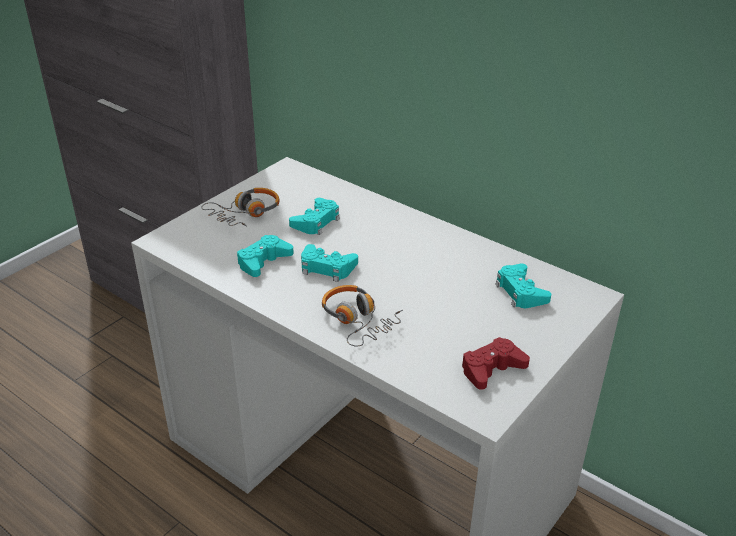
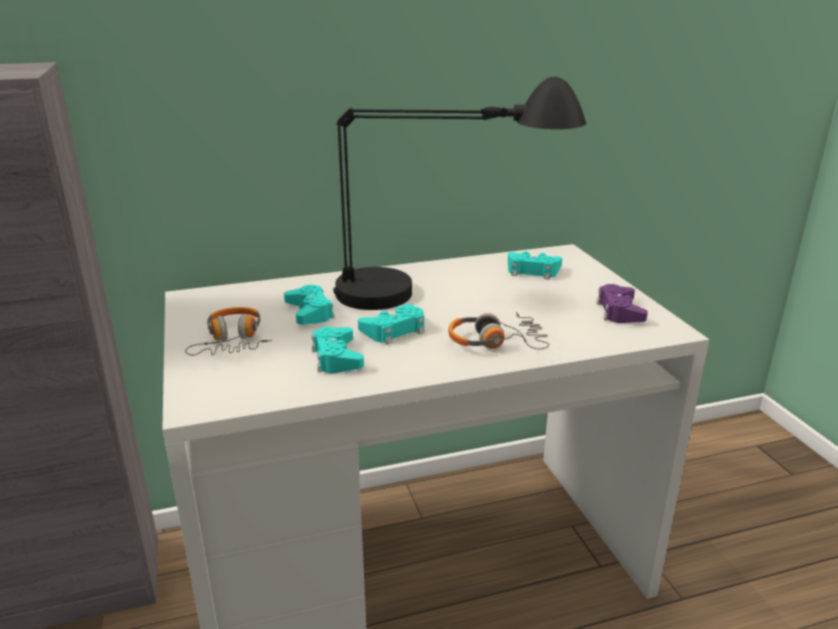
camera: 55 degrees left, 10 degrees down
red game controller [462,337,530,390] -> purple game controller [596,284,648,323]
none -> black table lamp [333,77,586,310]

